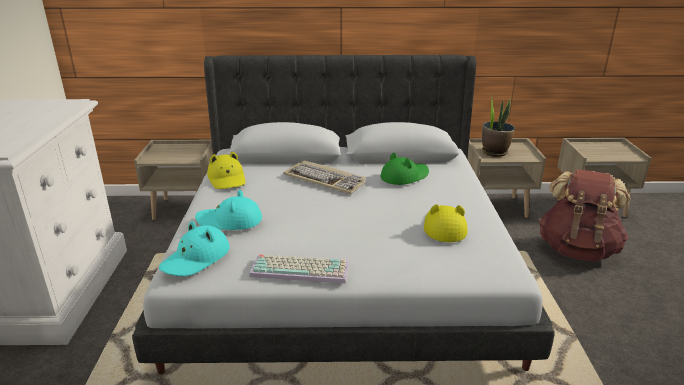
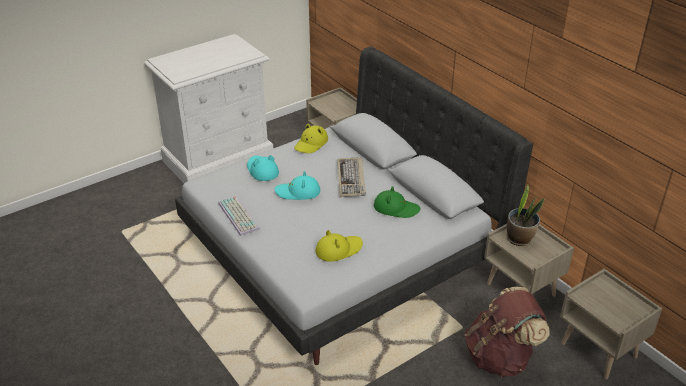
camera: 55 degrees right, 10 degrees up
turquoise hat [159,221,229,276] -> turquoise hat moved to [274,171,320,200]

